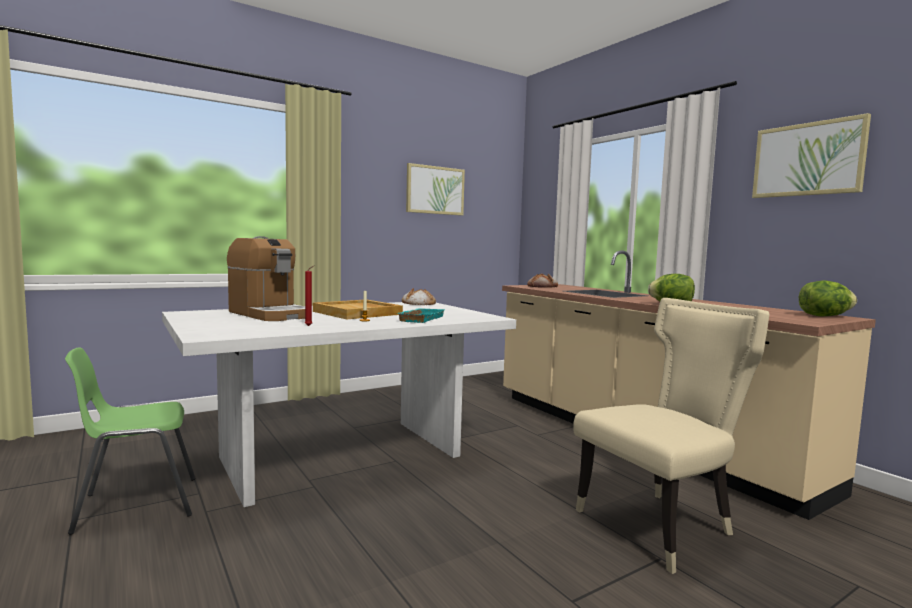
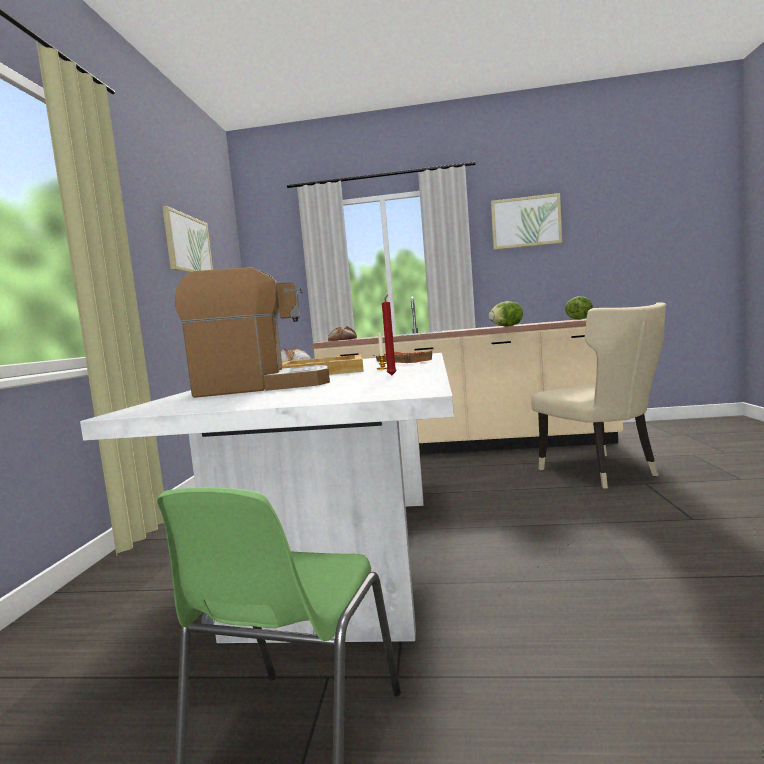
camera: 50 degrees left, 0 degrees up
turquoise tray [397,308,445,323] -> orange tray [373,349,435,363]
beige chair [573,298,769,574] -> beige chair turned 150 degrees clockwise [531,302,666,489]

